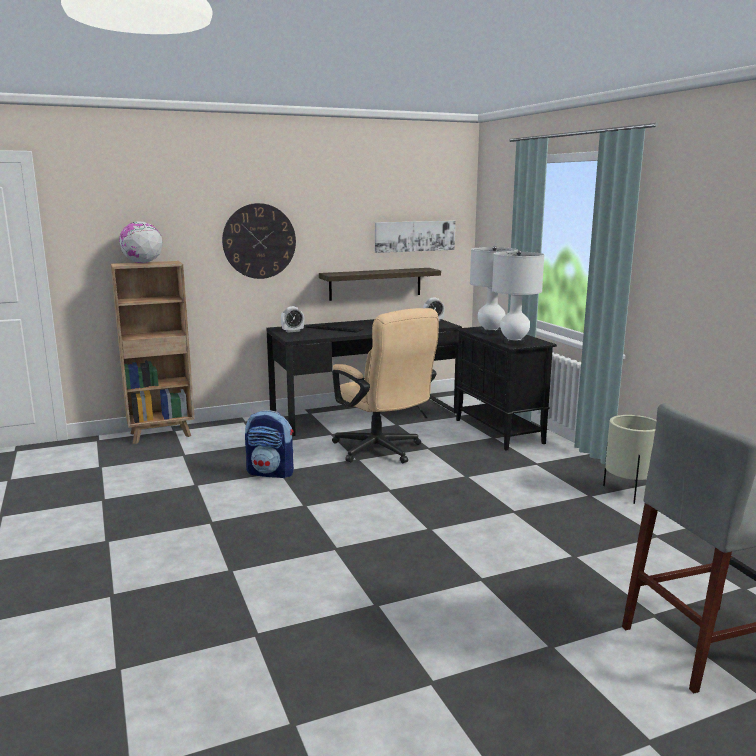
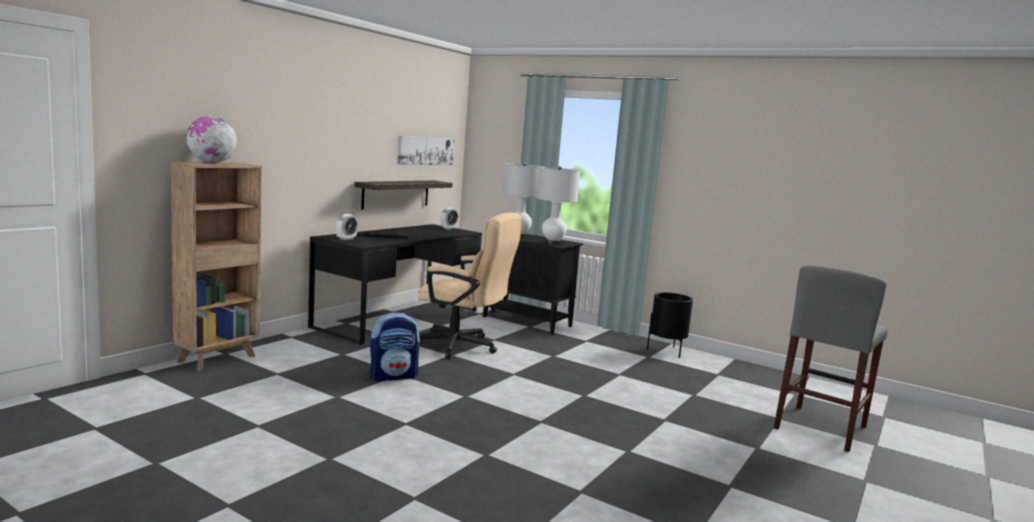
camera: 35 degrees left, 5 degrees down
wall clock [222,203,296,279] -> none
beige planter [603,415,657,504] -> black planter [647,292,693,358]

